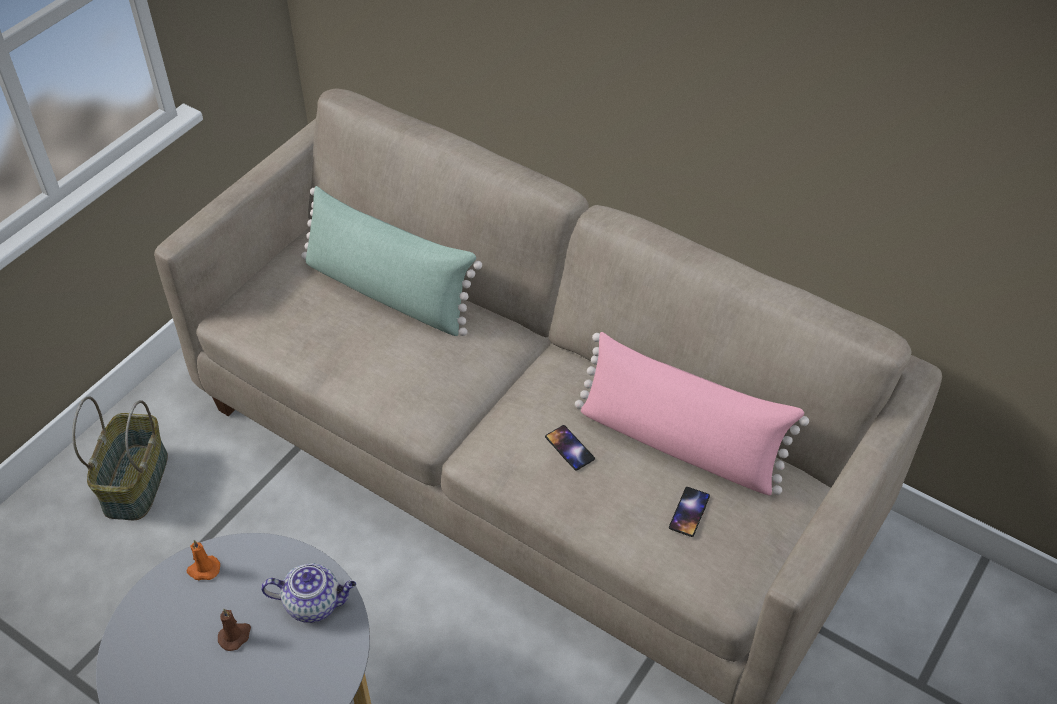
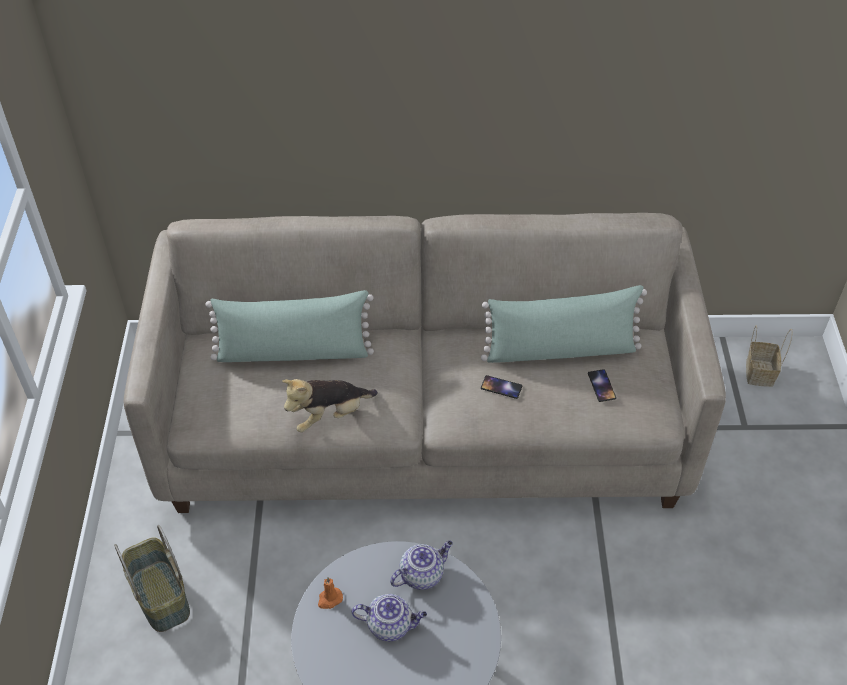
camera: 35 degrees left, 0 degrees up
brown candle [218,609,251,651] -> teapot [351,594,427,642]
pink pillow [575,332,809,496] -> green pillow [481,285,647,363]
none -> plush toy [282,379,378,432]
none -> basket [746,325,793,387]

